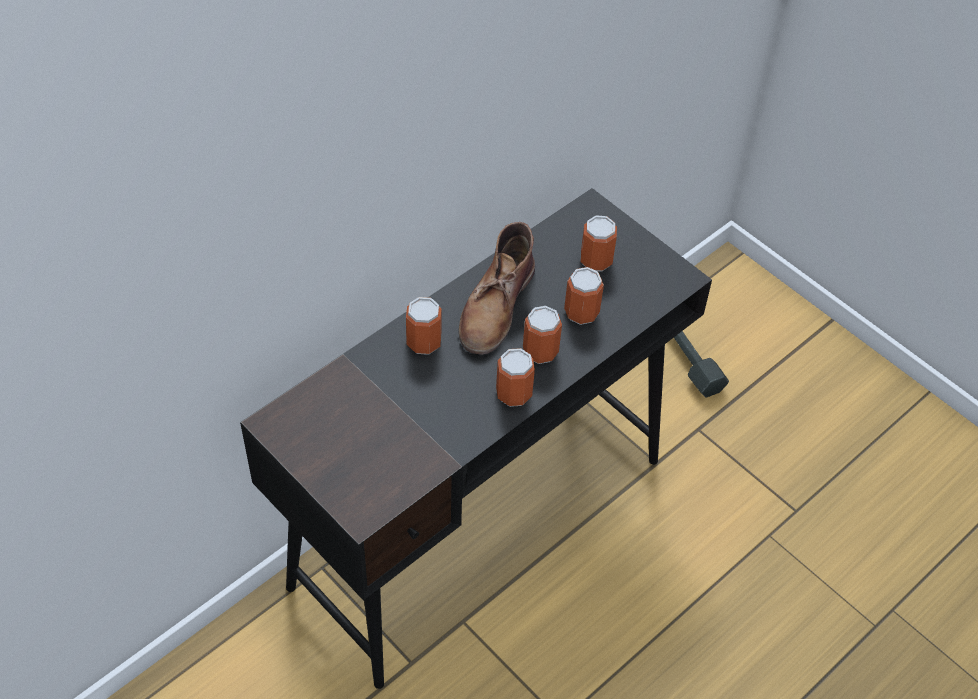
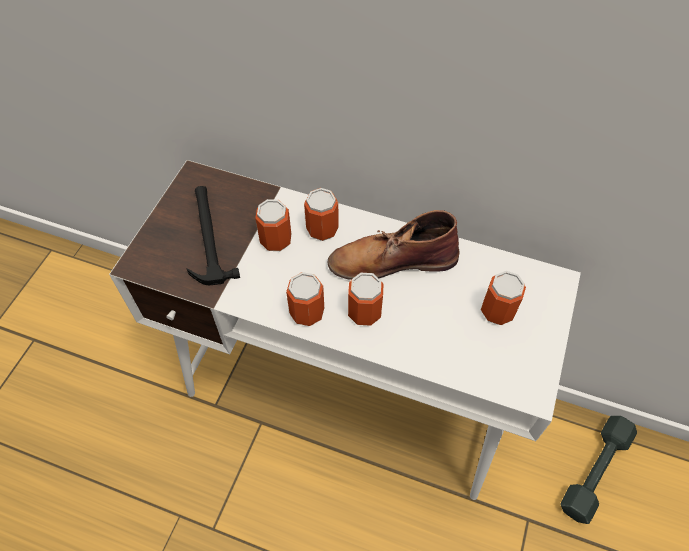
camera: 65 degrees right, 5 degrees up
black desk [240,188,712,689] -> white desk [109,160,581,500]
can [564,267,604,325] -> can moved to [255,199,291,251]
none -> hammer [186,186,240,285]

